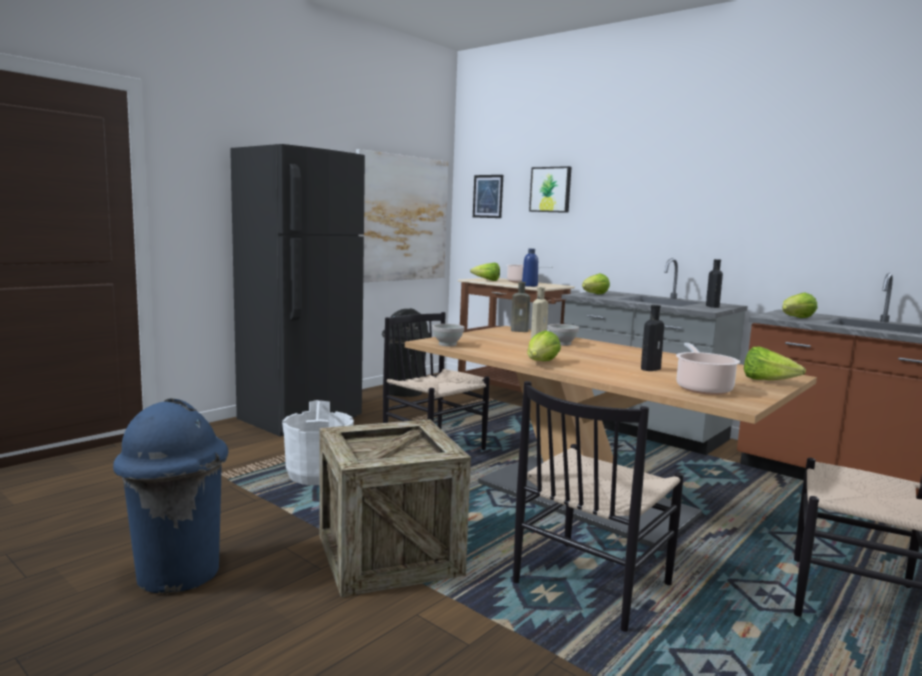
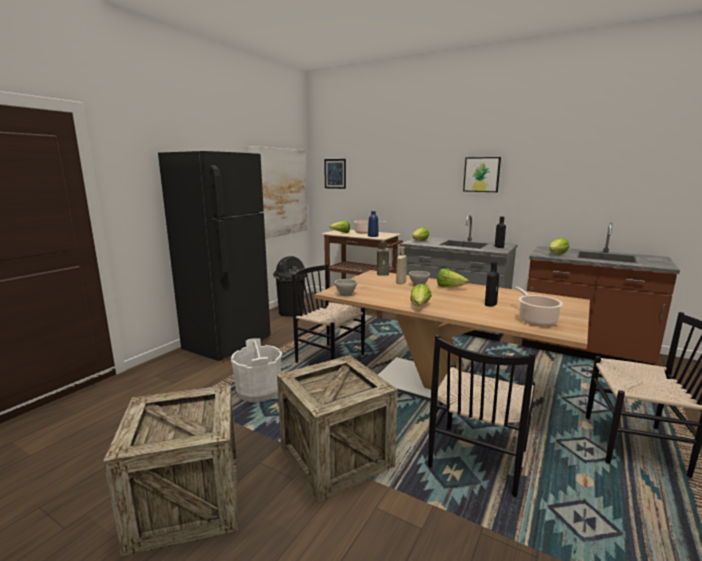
camera: 10 degrees left, 5 degrees up
blue trash can [113,398,229,593] -> crate [103,385,238,557]
picture [529,166,572,213] -> picture moved to [463,157,501,192]
lettuce [744,347,806,380] -> lettuce moved to [437,269,469,287]

